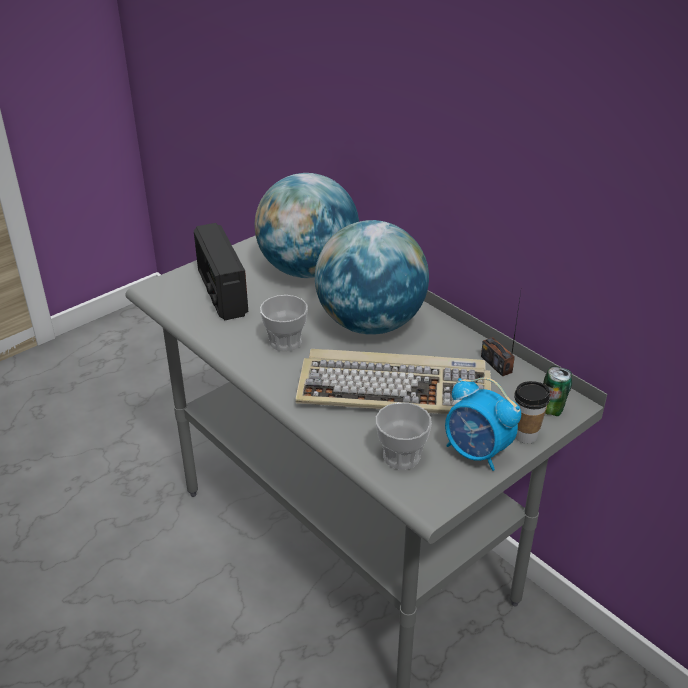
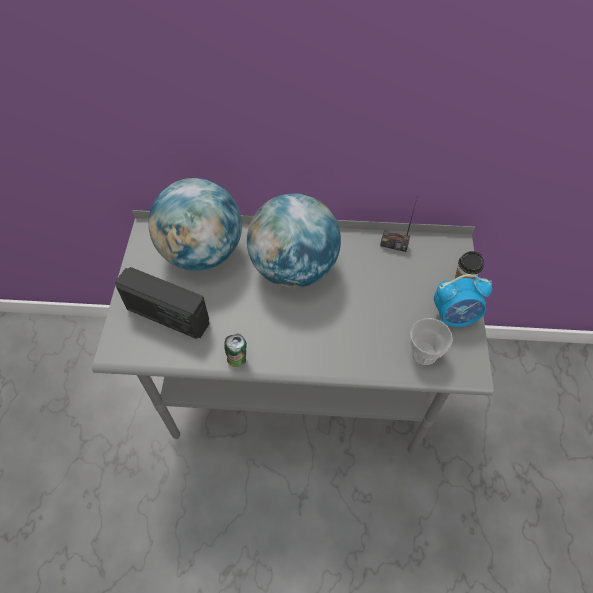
camera: 45 degrees left, 20 degrees up
cup [260,295,308,352] -> none
keyboard [296,349,491,414] -> none
can [543,366,572,416] -> can moved to [224,334,247,367]

